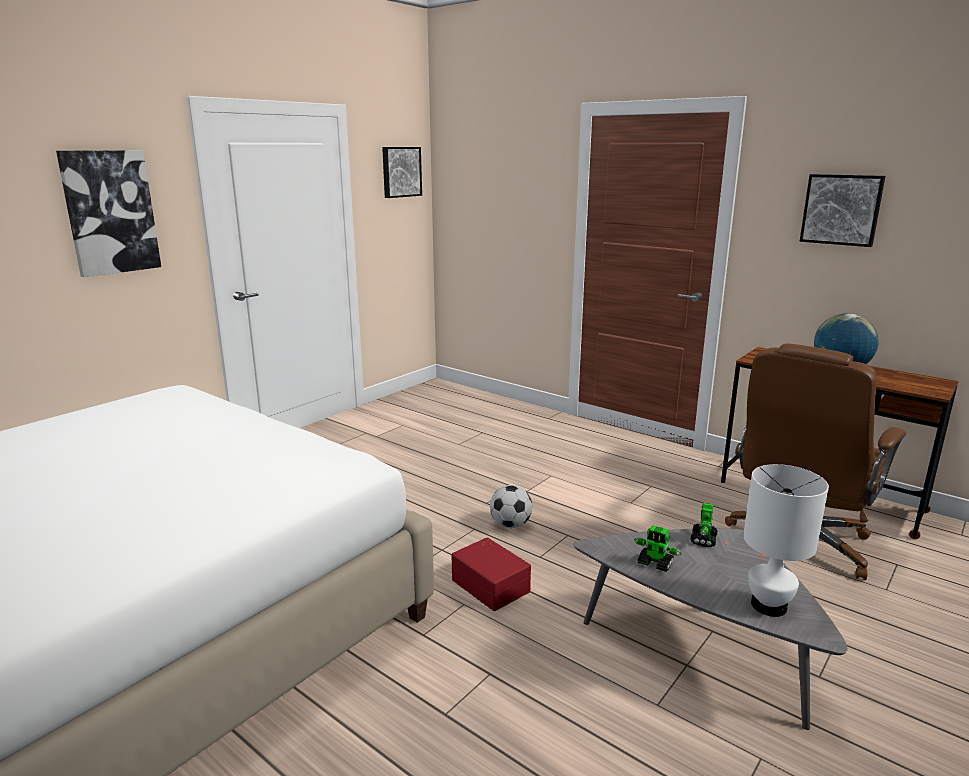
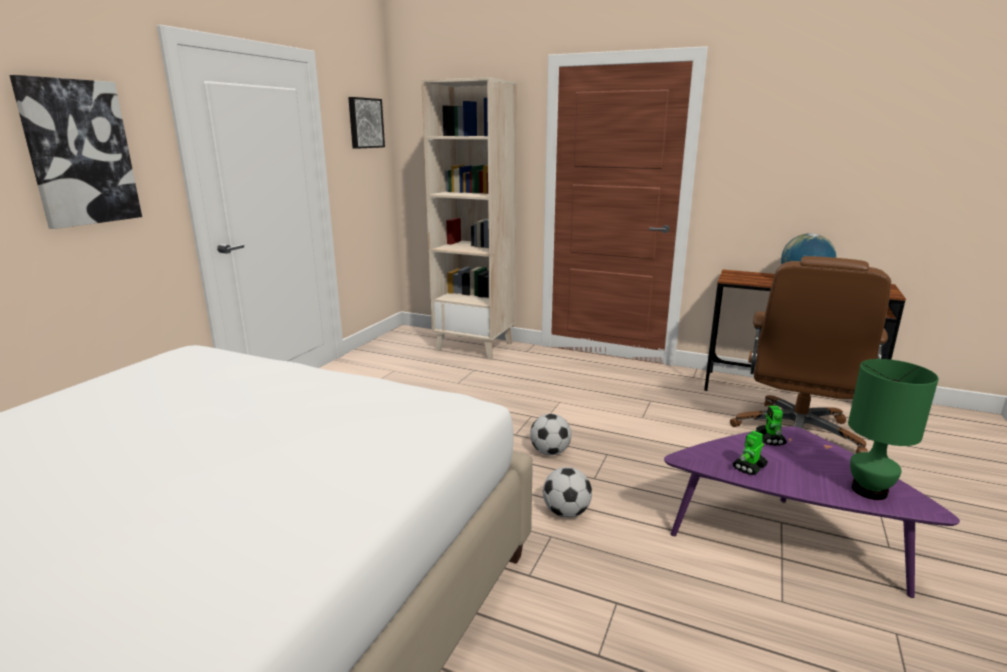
camera: 15 degrees left, 0 degrees up
red storage box [452,537,531,611] -> football [543,467,592,518]
grey coffee table [574,529,848,730] -> purple coffee table [664,426,960,598]
toy robot [634,525,682,572] -> toy robot turned 120 degrees clockwise [732,431,768,475]
white table lamp [743,464,829,617] -> green table lamp [848,359,939,500]
picture [800,174,885,247] -> none
none -> beige bookcase [421,77,517,360]

